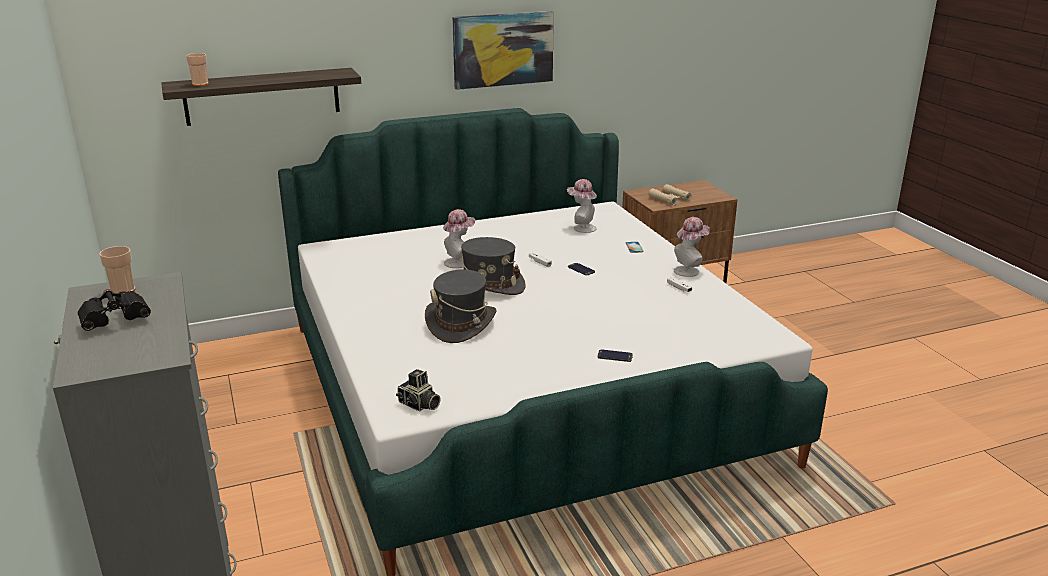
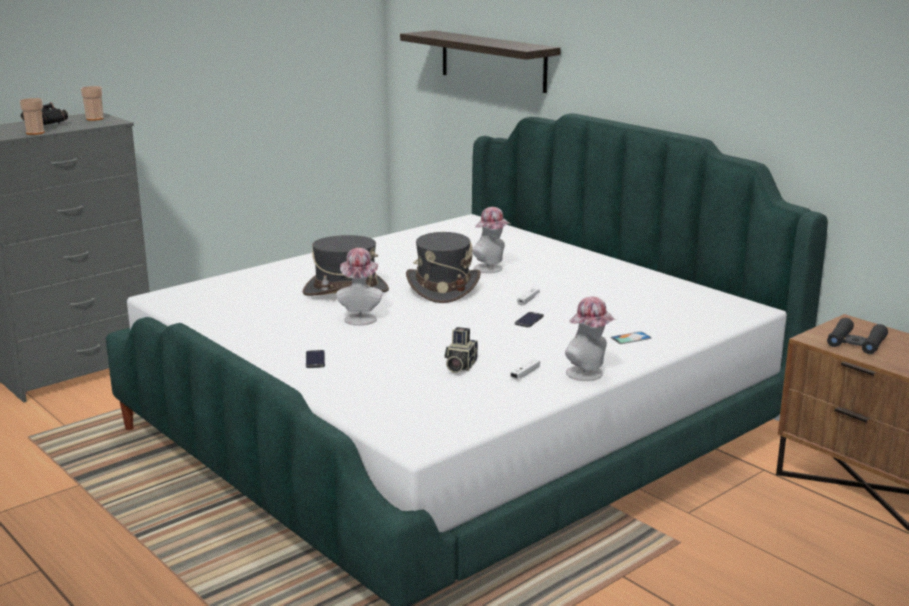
camera: 70 degrees right, 5 degrees down
cup [186,53,209,86] -> cup moved to [19,98,44,135]
camera [396,369,441,411] -> camera moved to [445,327,478,373]
picture [452,11,554,90] -> none
hat [567,179,597,233] -> hat moved to [336,248,383,326]
beige binoculars [648,184,691,205] -> black binoculars [827,318,888,354]

